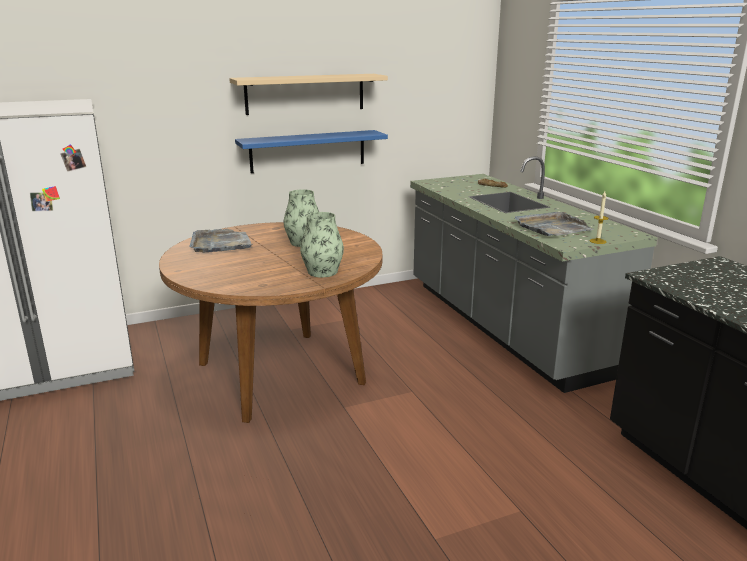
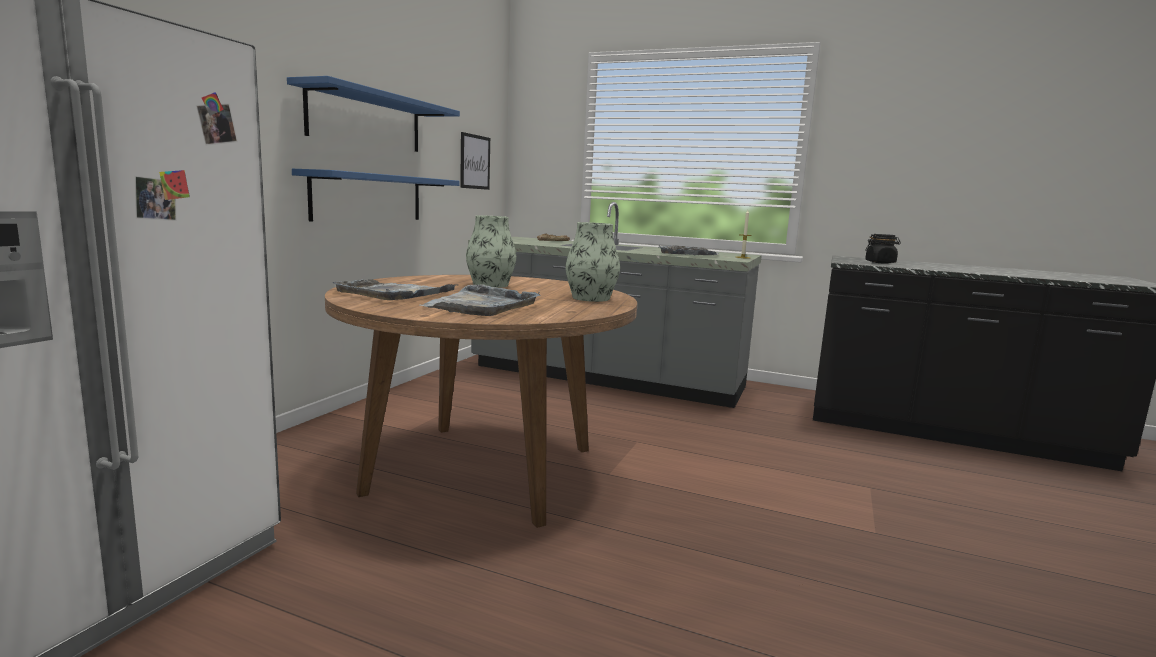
camera: 45 degrees left, 10 degrees down
beige shelf [229,74,388,115] -> blue shelf [287,76,460,152]
none -> grey tray [420,285,541,316]
none -> picture [460,132,490,190]
none -> black jar [865,234,901,264]

